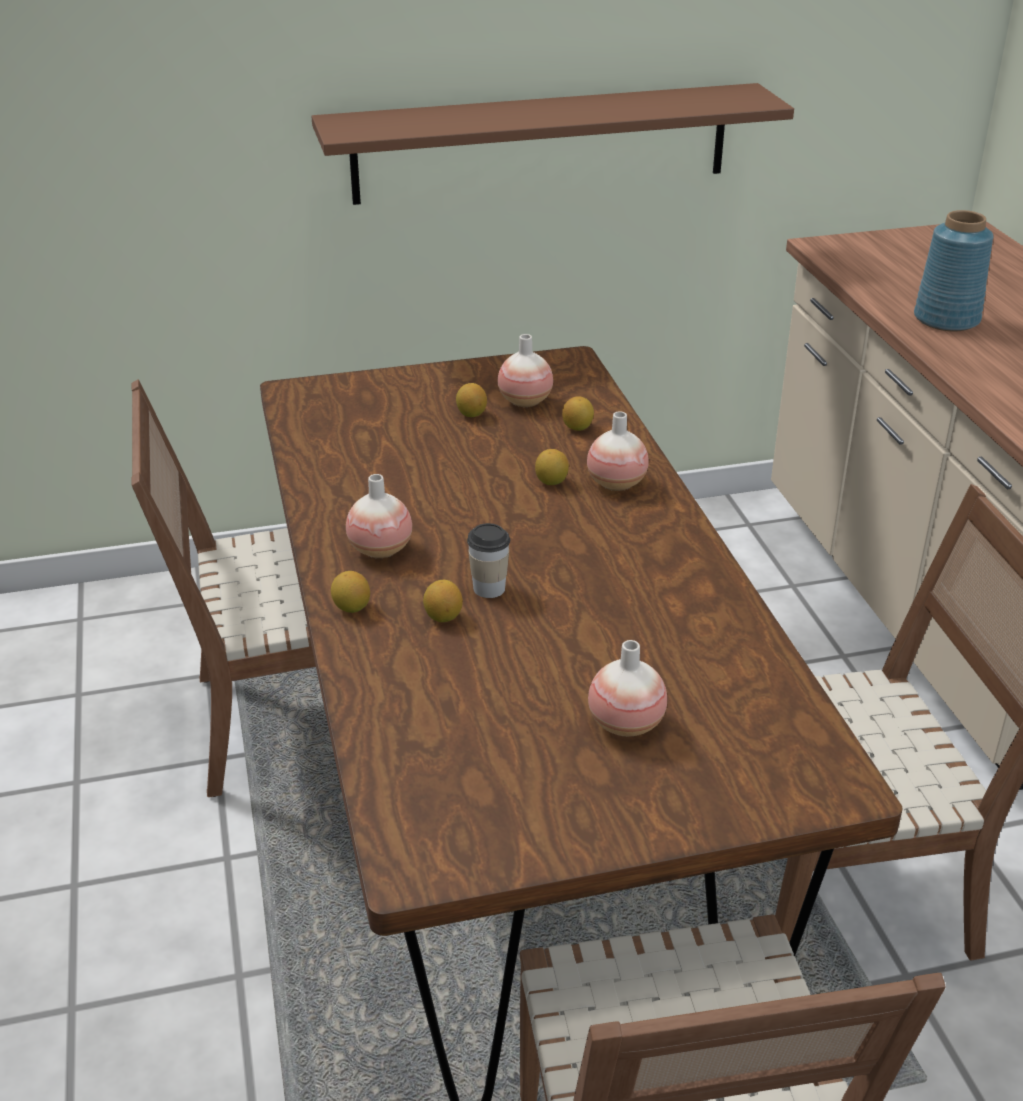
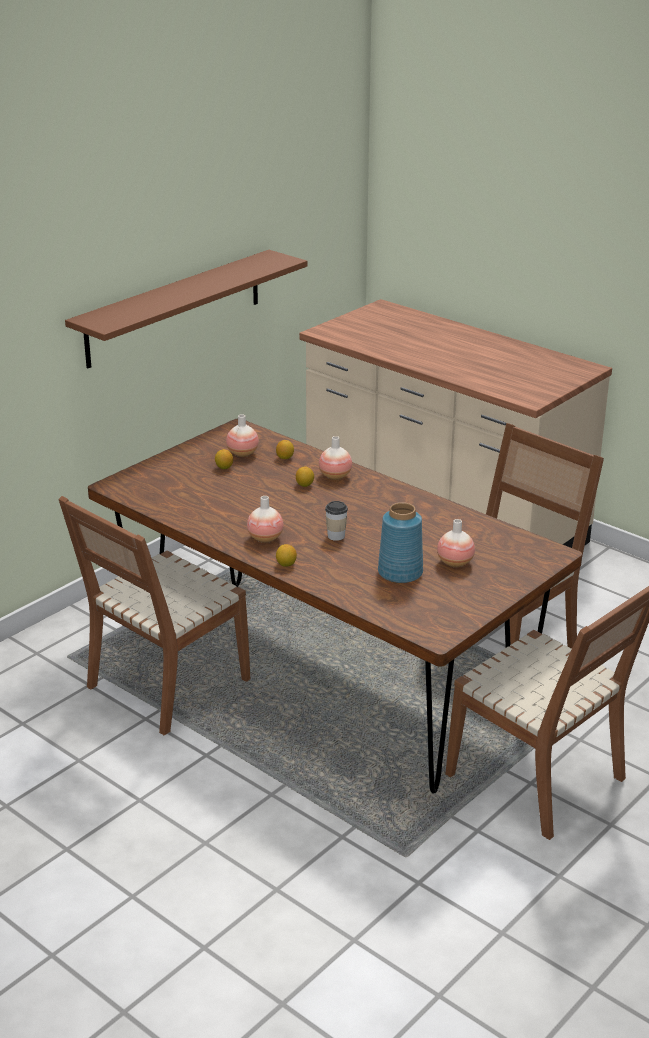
camera: 35 degrees left, 5 degrees down
lemon [423,580,463,622] -> none
blue vase [914,210,993,331] -> blue vase moved to [378,502,423,583]

